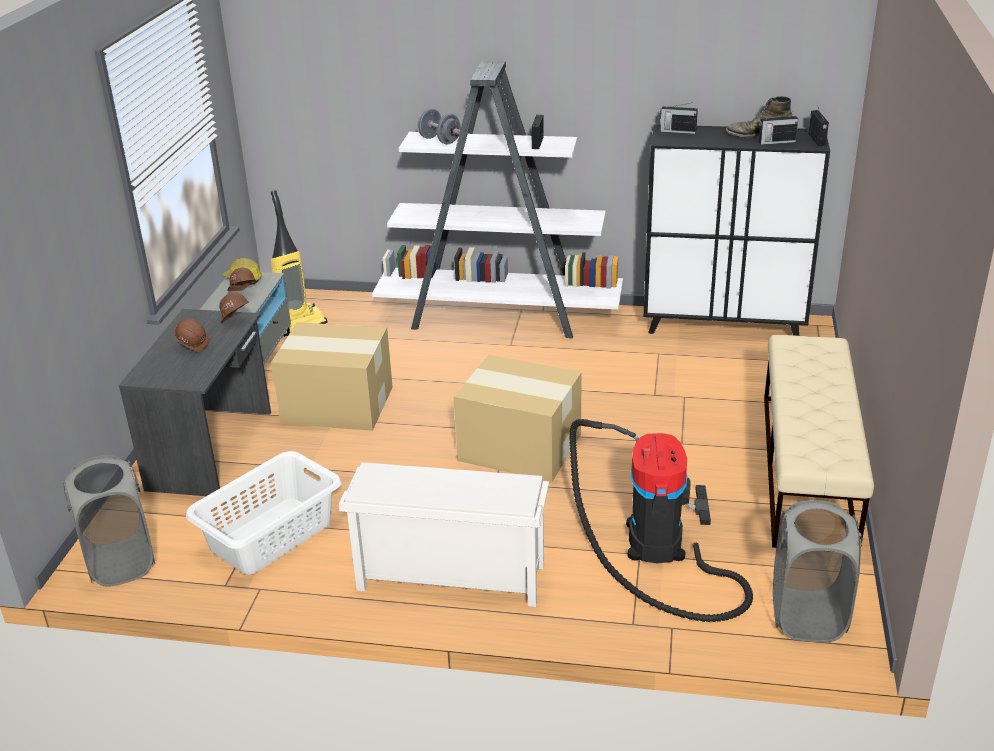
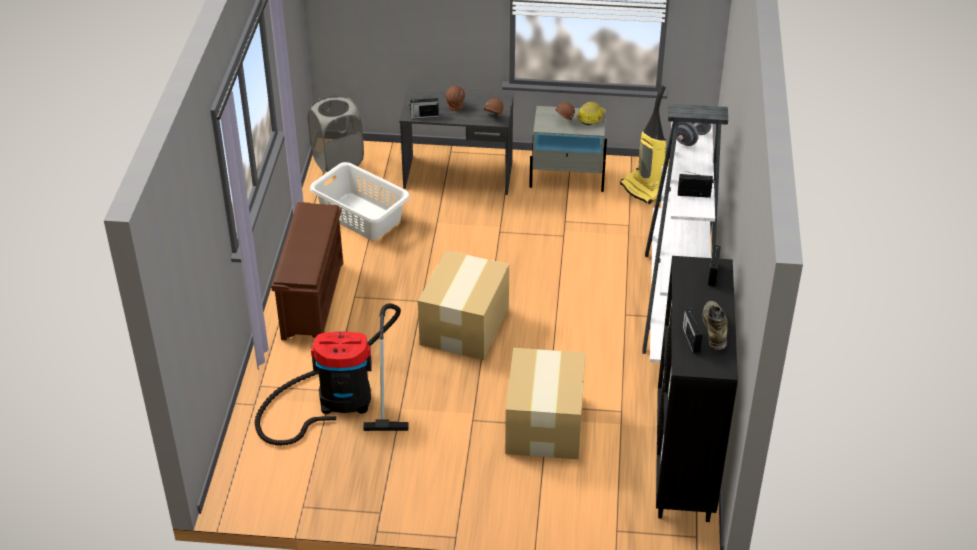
camera: 85 degrees right, 10 degrees up
cardboard box [271,322,393,431] -> cardboard box moved to [505,348,585,459]
white shoe rack [339,462,549,607] -> brown shoe rack [271,202,343,340]
beige bench [764,335,874,548] -> none
grey laundry basket [773,500,862,642] -> none
radio [808,105,829,146] -> radio moved to [409,96,439,119]

